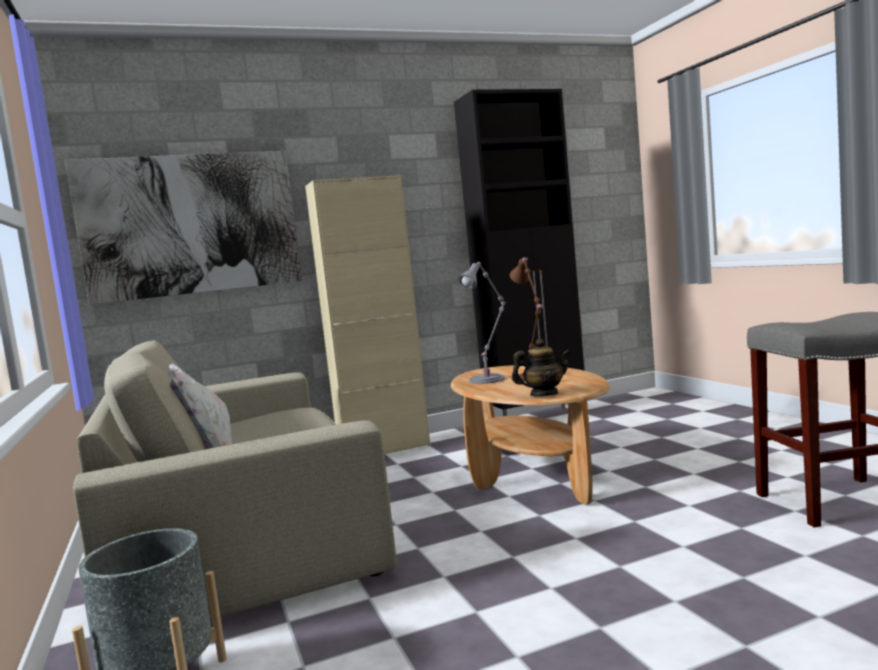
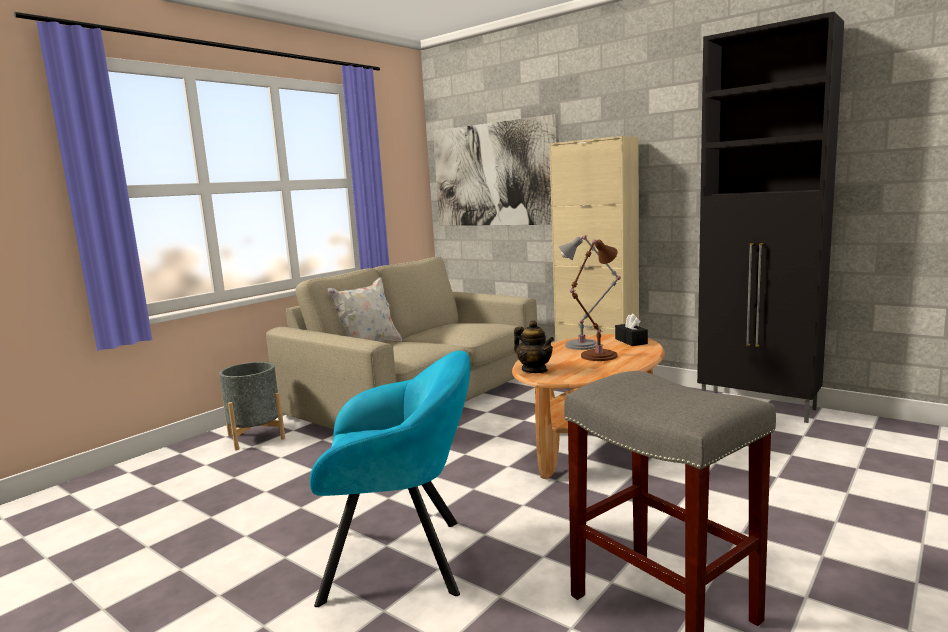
camera: 60 degrees right, 5 degrees up
none -> turquoise armchair [310,351,470,607]
none -> black tissue box [615,314,648,346]

